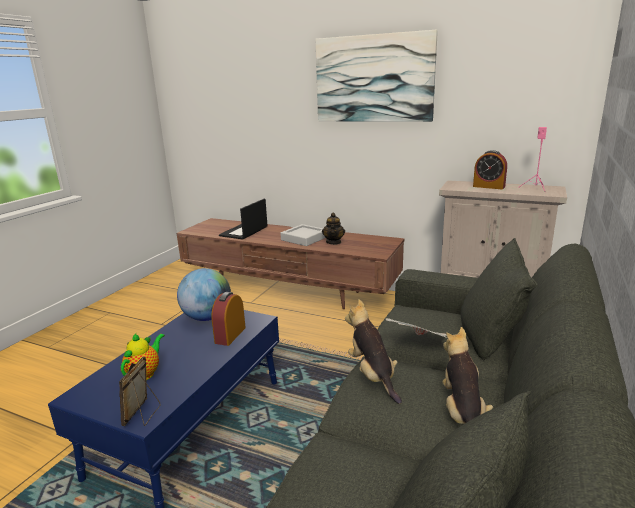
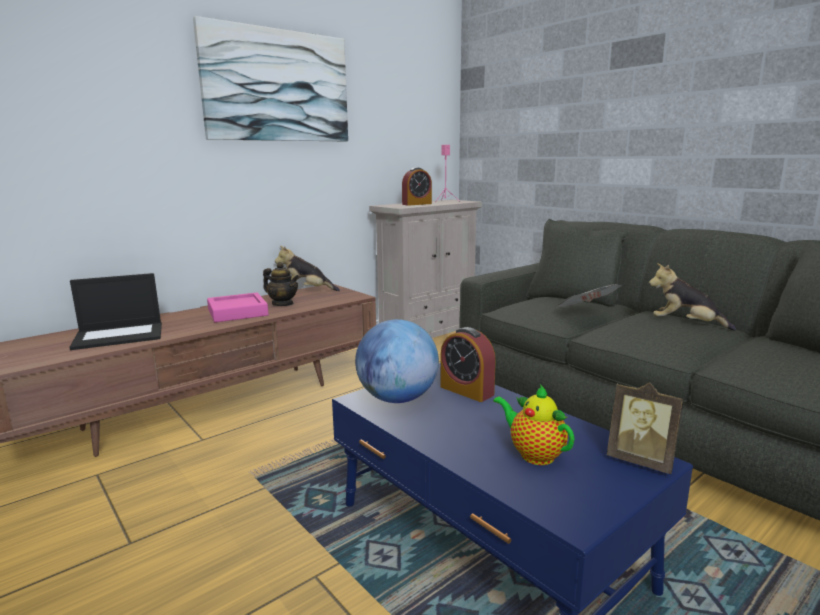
camera: 65 degrees left, 5 degrees down
laptop [219,199,267,240] -> laptop turned 75 degrees counterclockwise [69,273,162,350]
grey tray [281,224,325,246] -> pink tray [207,292,269,323]
plush toy [345,299,402,404] -> plush toy moved to [275,246,340,291]

